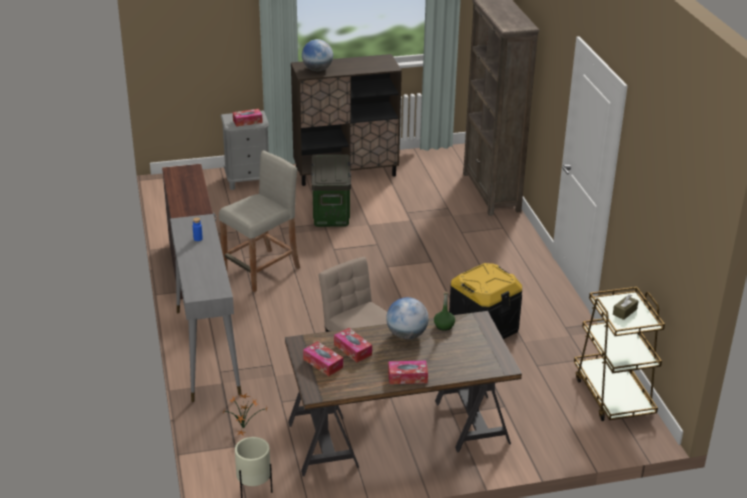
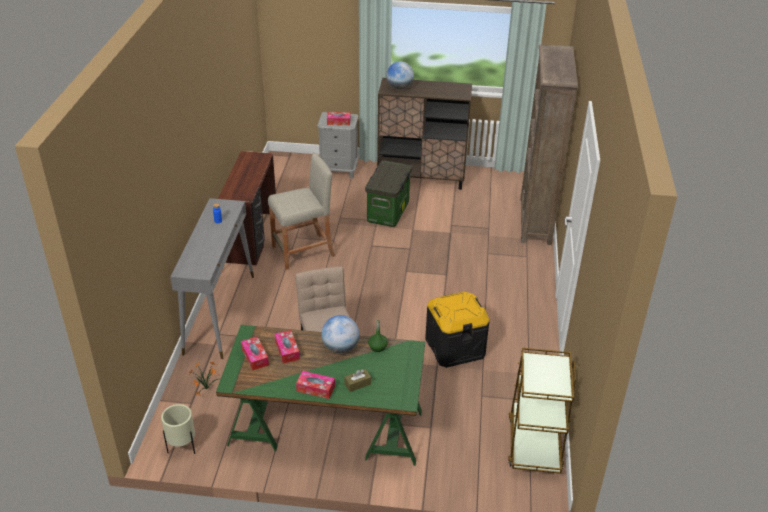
camera: 20 degrees right, 5 degrees up
brown desk [285,311,522,476] -> green desk [216,325,425,466]
brown tissue box [613,294,639,320] -> brown tissue box moved to [344,369,371,392]

